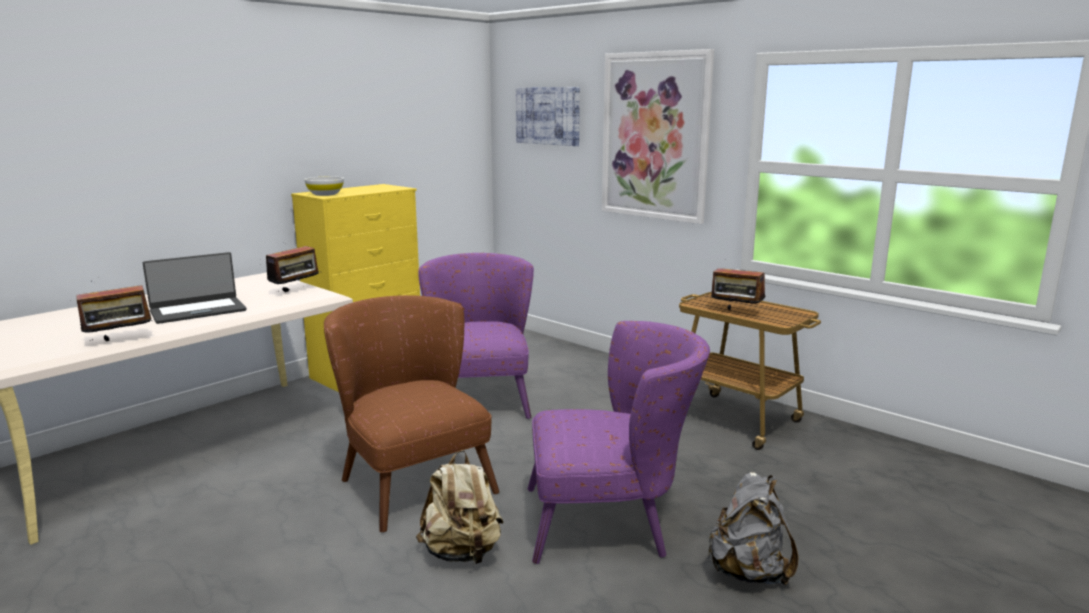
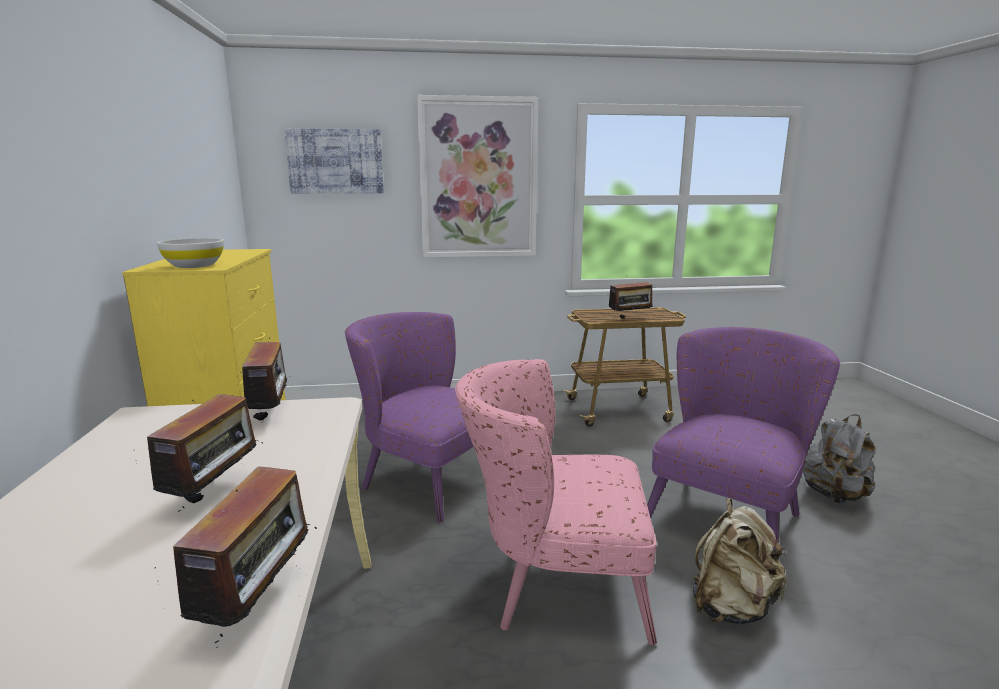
camera: 50 degrees left, 0 degrees up
laptop [143,252,247,324] -> radio [147,394,263,512]
brown armchair [324,295,499,533] -> pink armchair [455,359,657,645]

